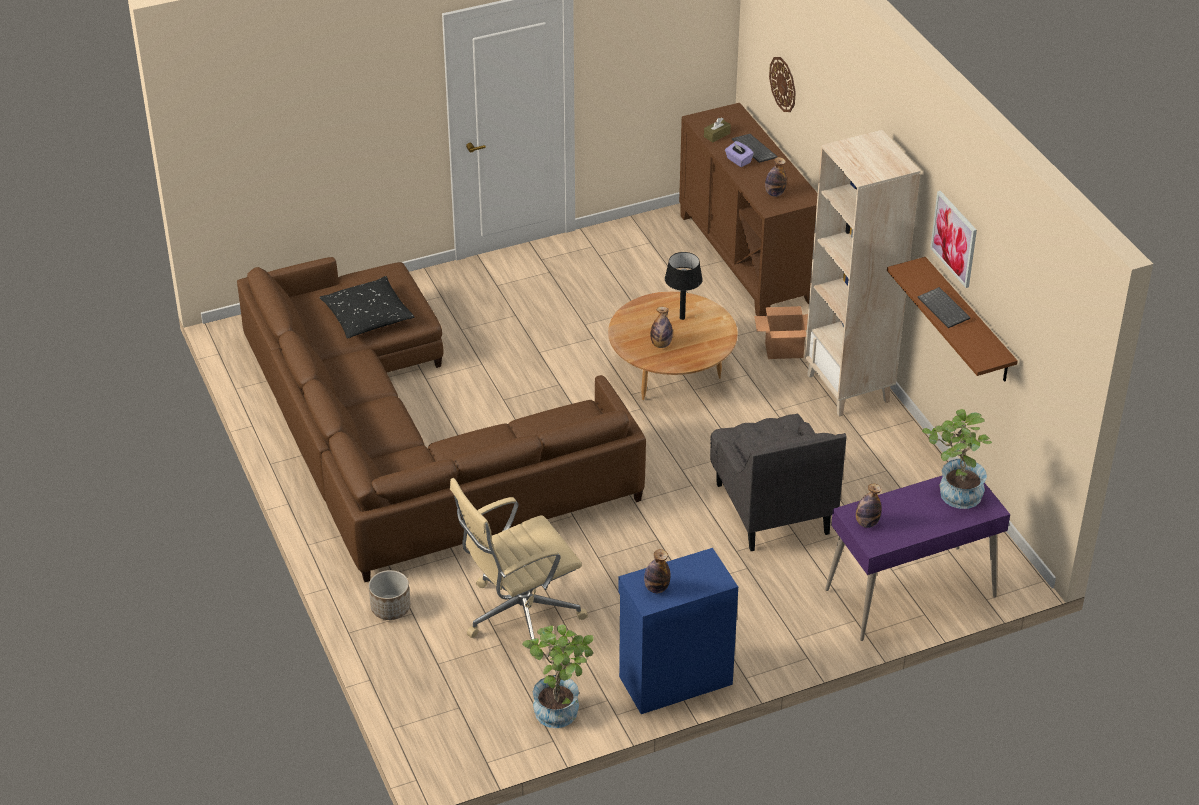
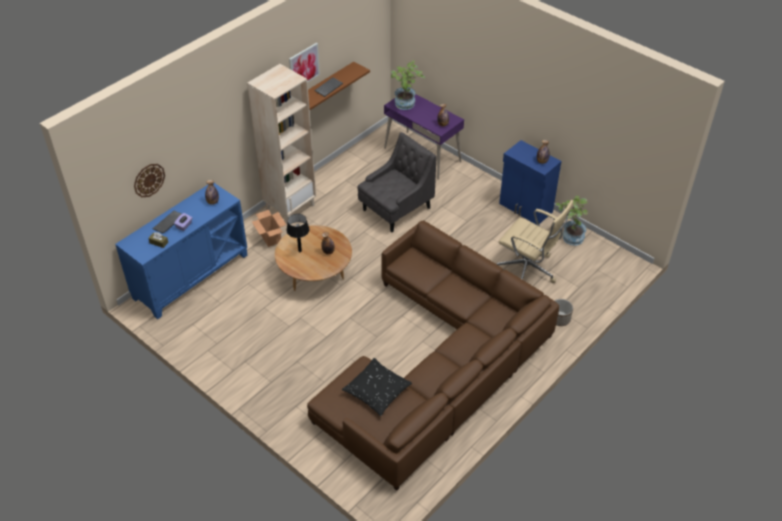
camera: 115 degrees left, 5 degrees up
brown cabinet [679,103,818,316] -> blue cabinet [115,183,247,319]

